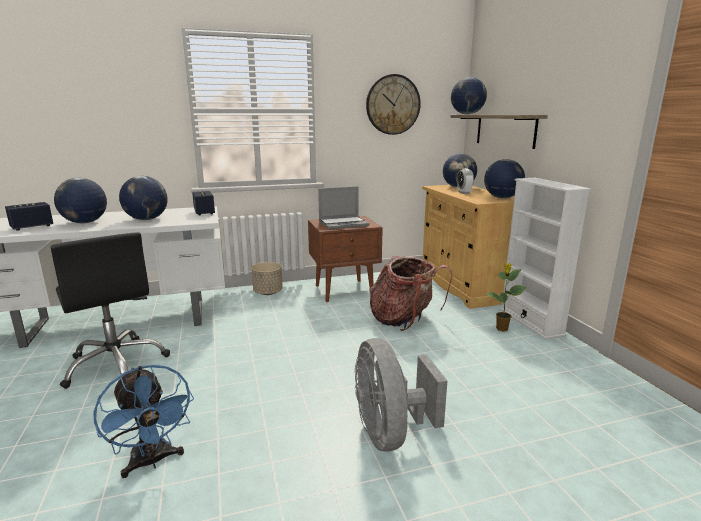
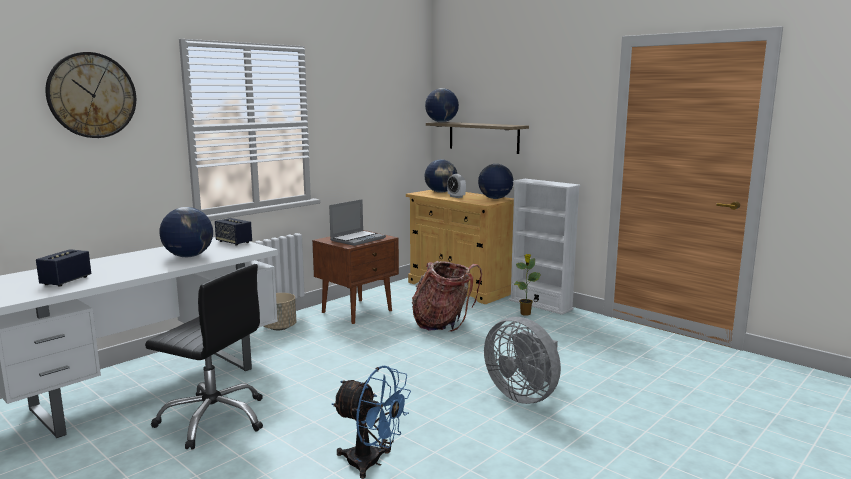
camera: 30 degrees left, 5 degrees down
globe [54,178,107,224] -> none
wall clock [366,74,421,135] -> wall clock moved to [46,52,136,138]

